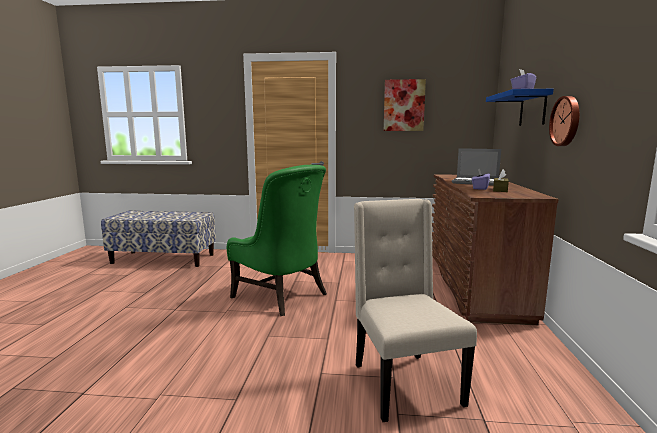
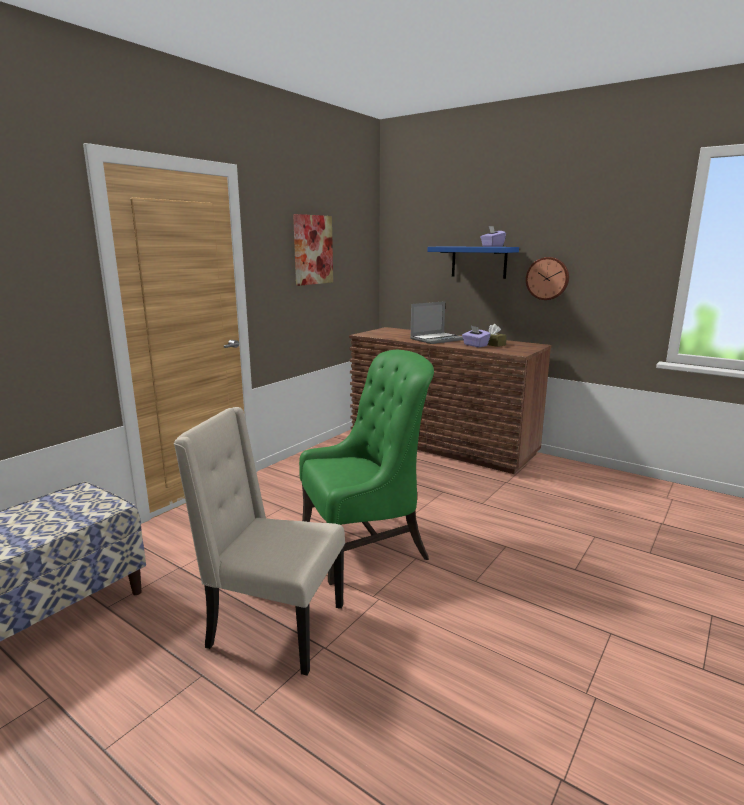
camera: 60 degrees left, 5 degrees up
beige chair [354,199,477,422] -> beige chair moved to [174,407,345,675]

